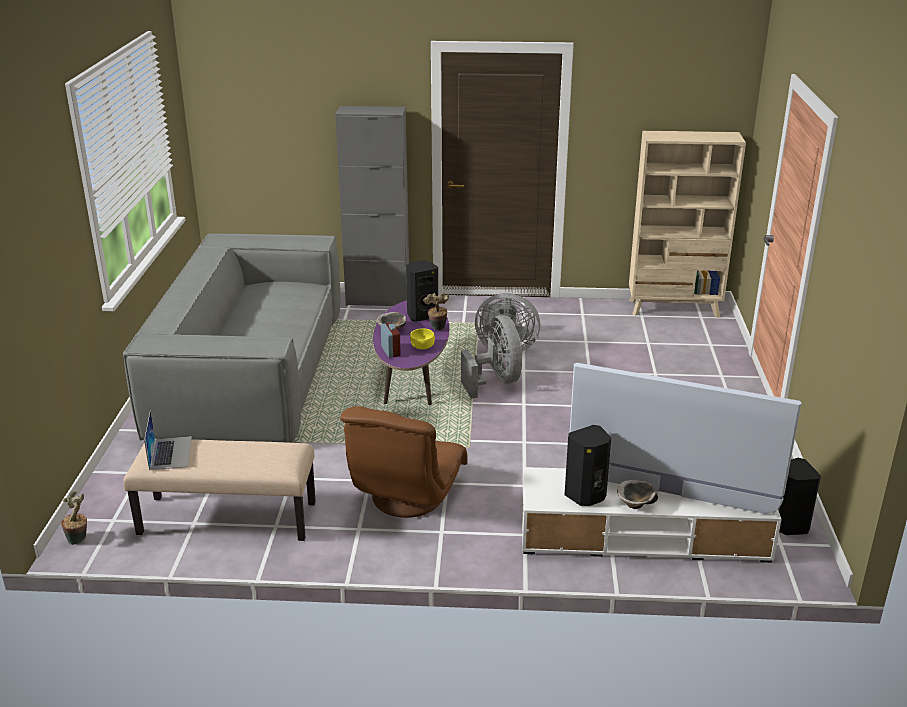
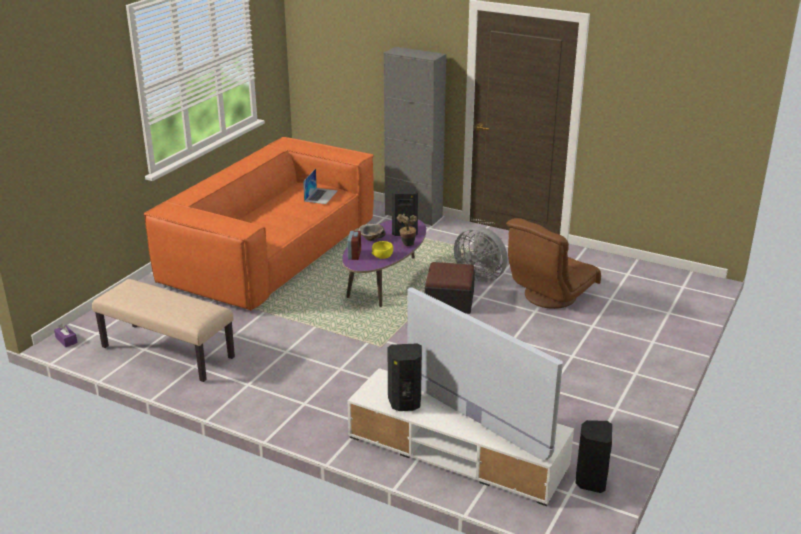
camera: 25 degrees right, 0 degrees up
potted plant [61,491,87,545] -> purple tissue box [54,324,78,347]
grey sofa [123,234,340,443] -> orange sofa [144,137,374,311]
laptop [144,411,192,470] -> laptop moved to [303,169,338,204]
brown armchair [340,406,468,518] -> brown armchair moved to [506,218,601,309]
grey fan [461,315,523,399] -> ottoman [425,262,475,314]
bowl [617,480,658,509] -> none
beige bookcase [629,131,746,318] -> none

